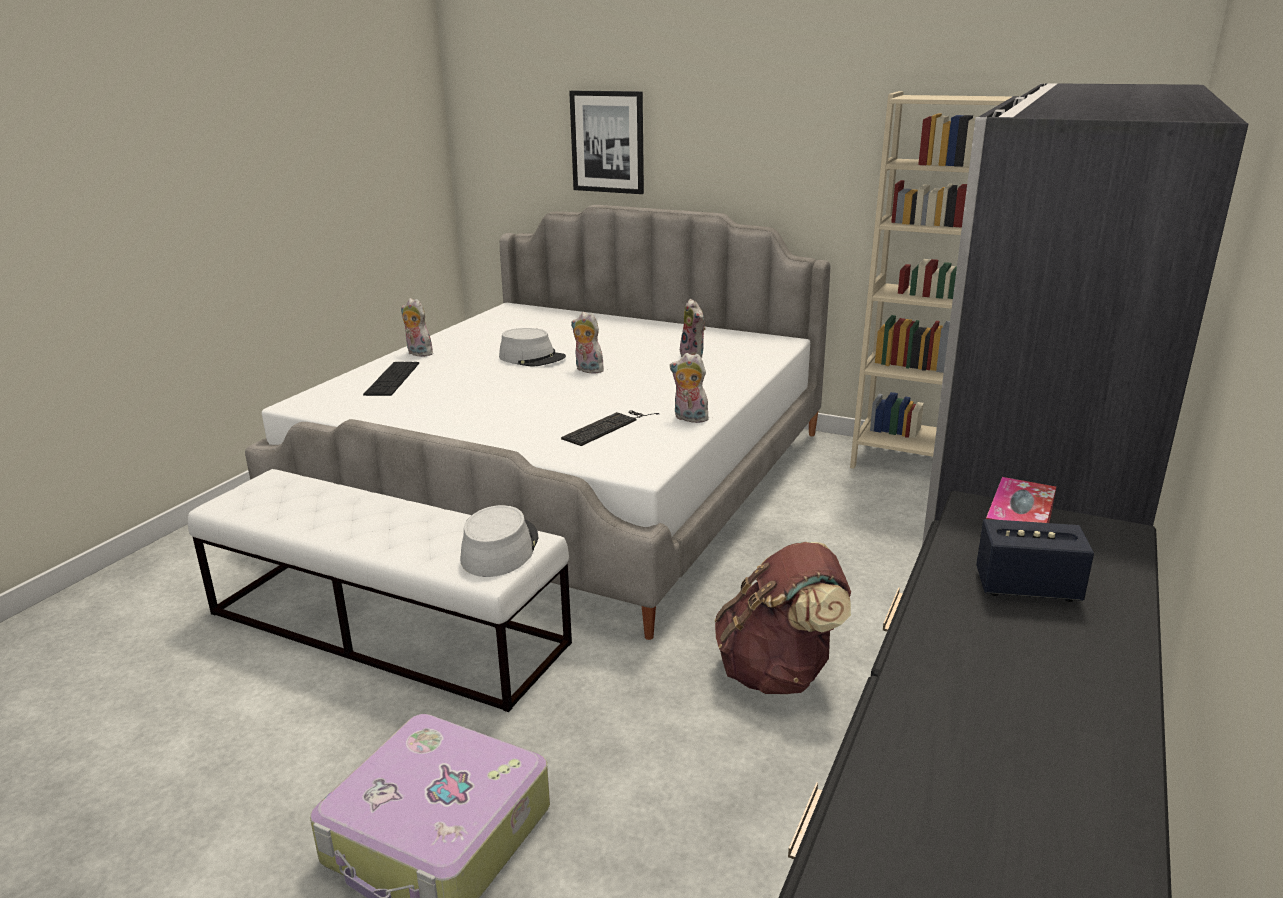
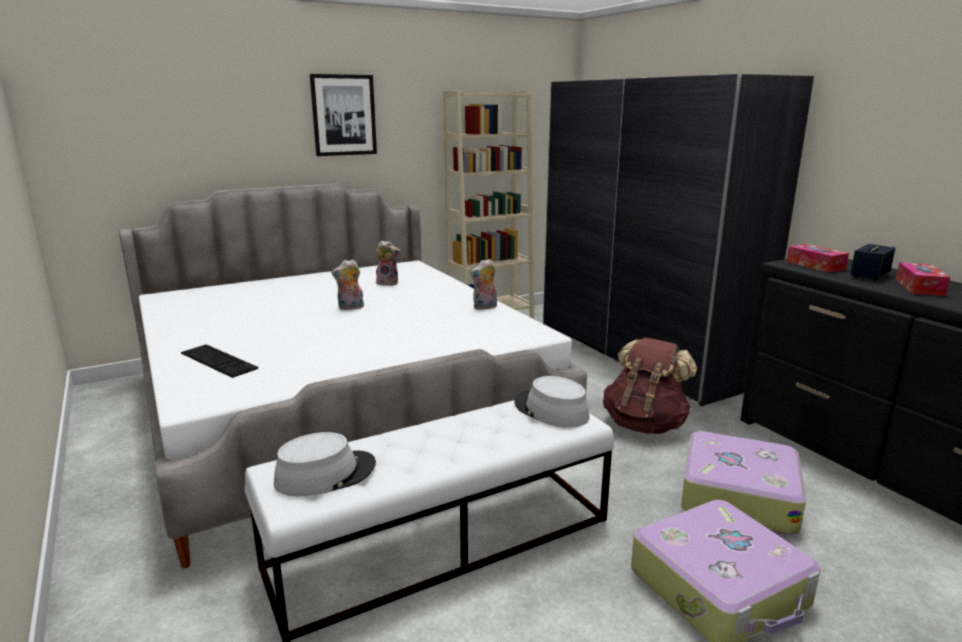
camera: 55 degrees left, 5 degrees down
plush toy [401,298,433,357] -> none
grey hat [499,328,566,367] -> grey hat moved to [274,432,376,496]
keyboard [561,411,660,446] -> none
picture [569,90,644,194] -> picture moved to [310,74,377,156]
none -> suitcase [681,431,806,535]
none -> tissue box [896,262,951,296]

